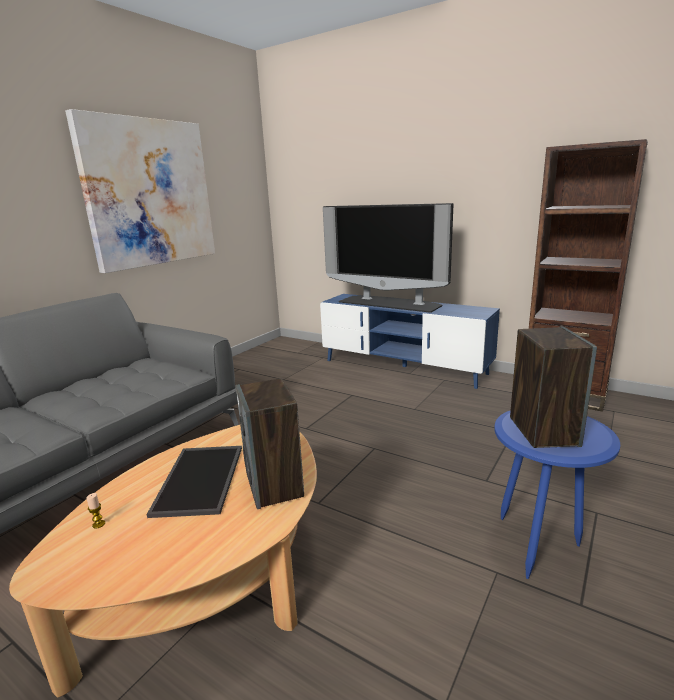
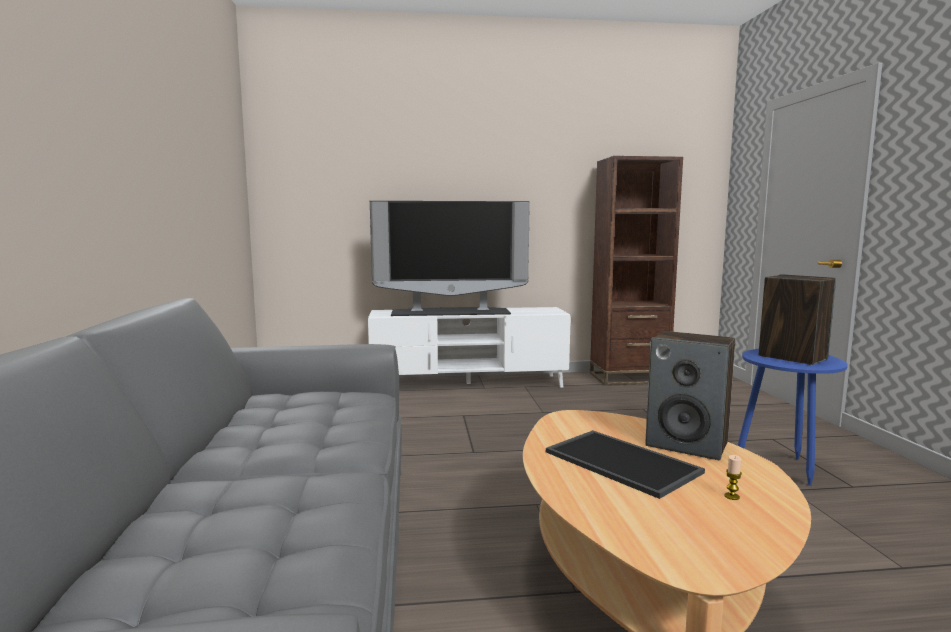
camera: 40 degrees left, 10 degrees down
picture [65,109,215,273] -> none
candle [86,493,105,529] -> candle moved to [724,455,742,500]
blue tv stand [320,294,500,389] -> white tv stand [368,307,571,388]

